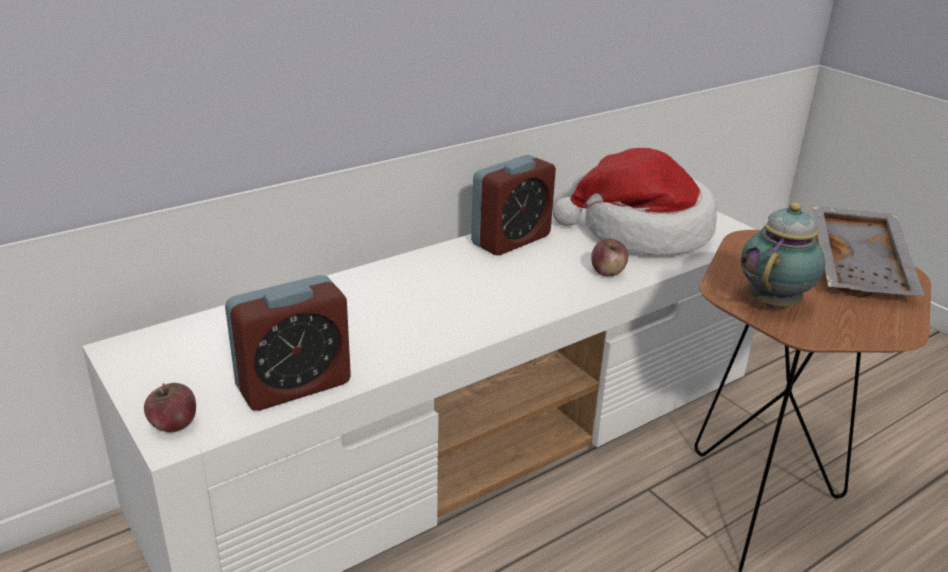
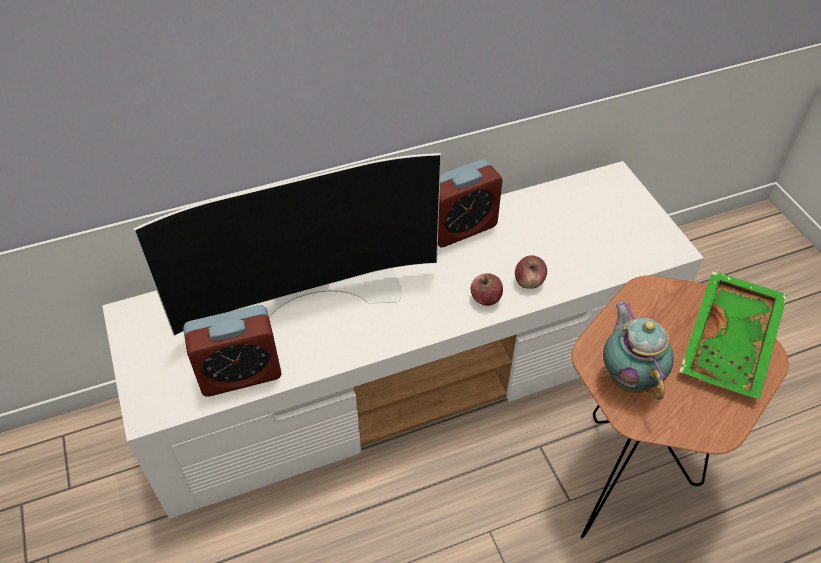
camera: 15 degrees right, 20 degrees up
apple [144,383,196,432] -> apple moved to [471,273,503,306]
hat [553,148,717,255] -> none
teapot [741,203,825,308] -> teapot turned 60 degrees counterclockwise [603,301,674,400]
grey tray [812,207,925,297] -> green tray [679,271,787,400]
none -> television [134,153,441,336]

